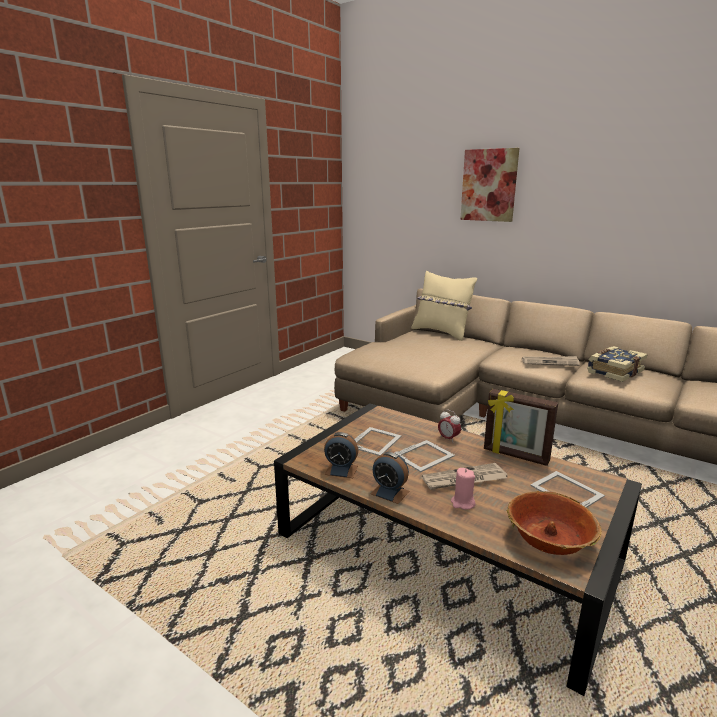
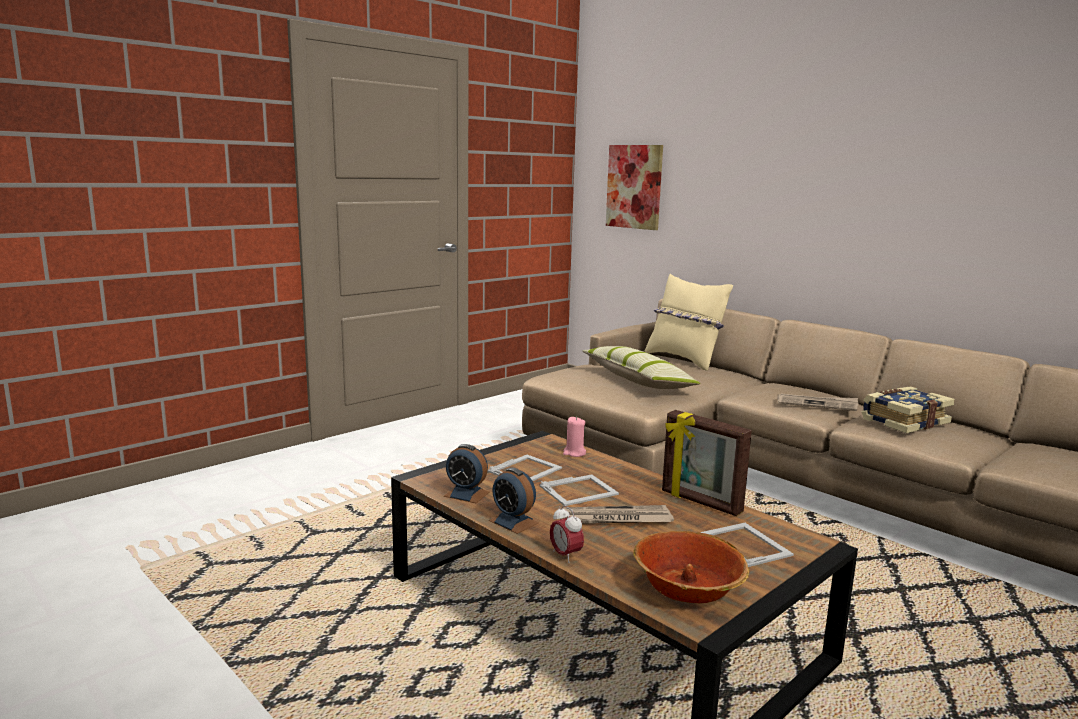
camera: 10 degrees right, 5 degrees down
alarm clock [438,410,461,442] -> alarm clock moved to [550,505,584,563]
pink candle [451,468,475,510] -> pink candle moved to [563,417,586,457]
picture [460,148,519,222] -> picture moved to [606,145,663,230]
none -> pillow [583,346,701,389]

